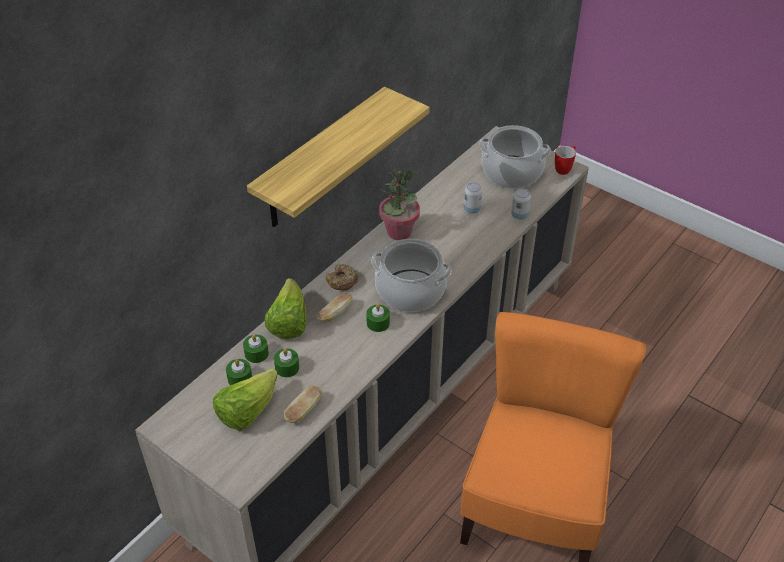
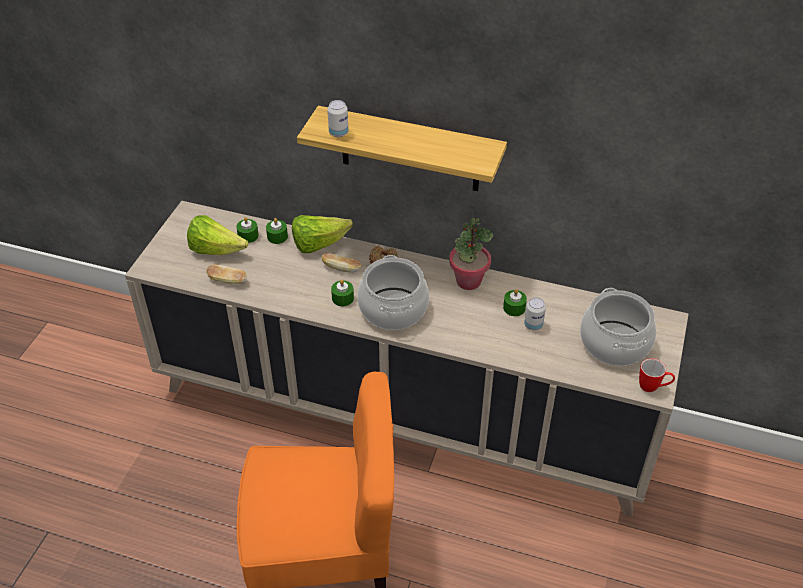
camera: 70 degrees right, 0 degrees up
green candle [274,348,299,377] -> green candle moved to [503,289,527,316]
can [511,188,531,220] -> can moved to [327,100,349,137]

